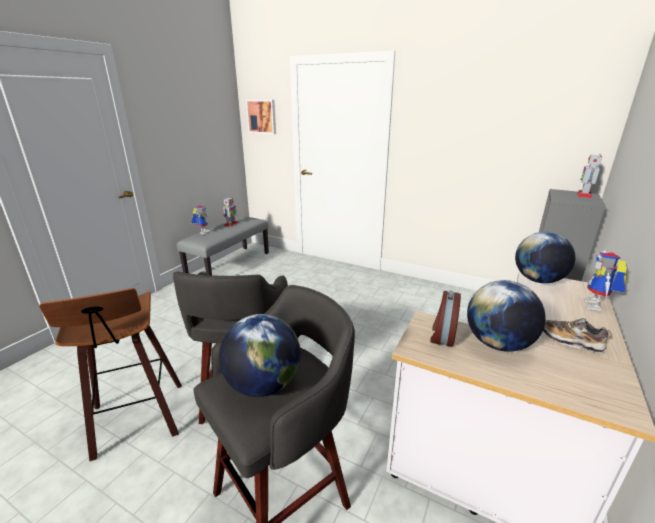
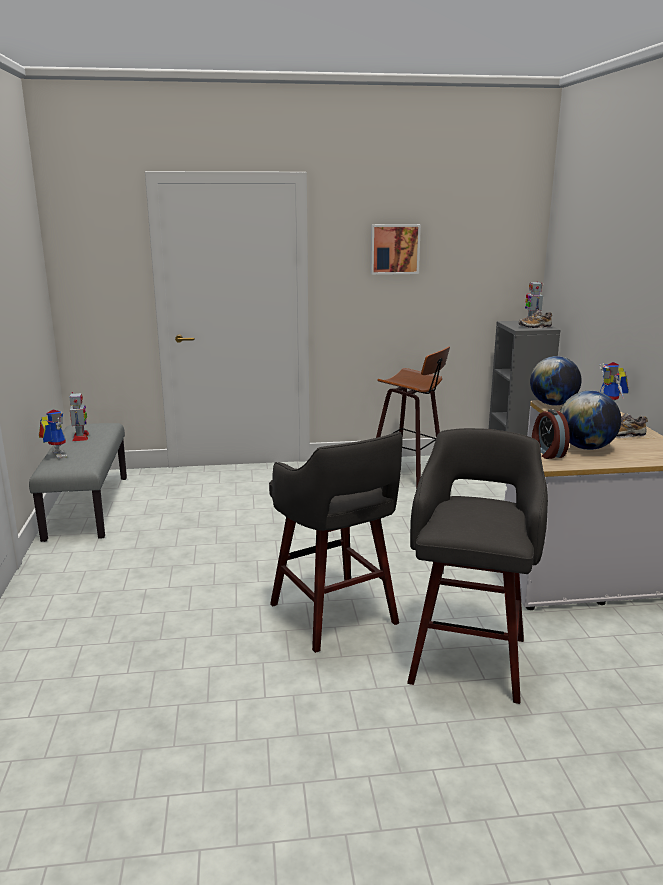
camera: 35 degrees left, 5 degrees down
stool [39,288,182,461] -> stool moved to [376,347,450,489]
globe [219,314,301,397] -> none
picture [246,100,276,134] -> picture moved to [370,224,421,275]
none -> shoe [519,310,552,329]

